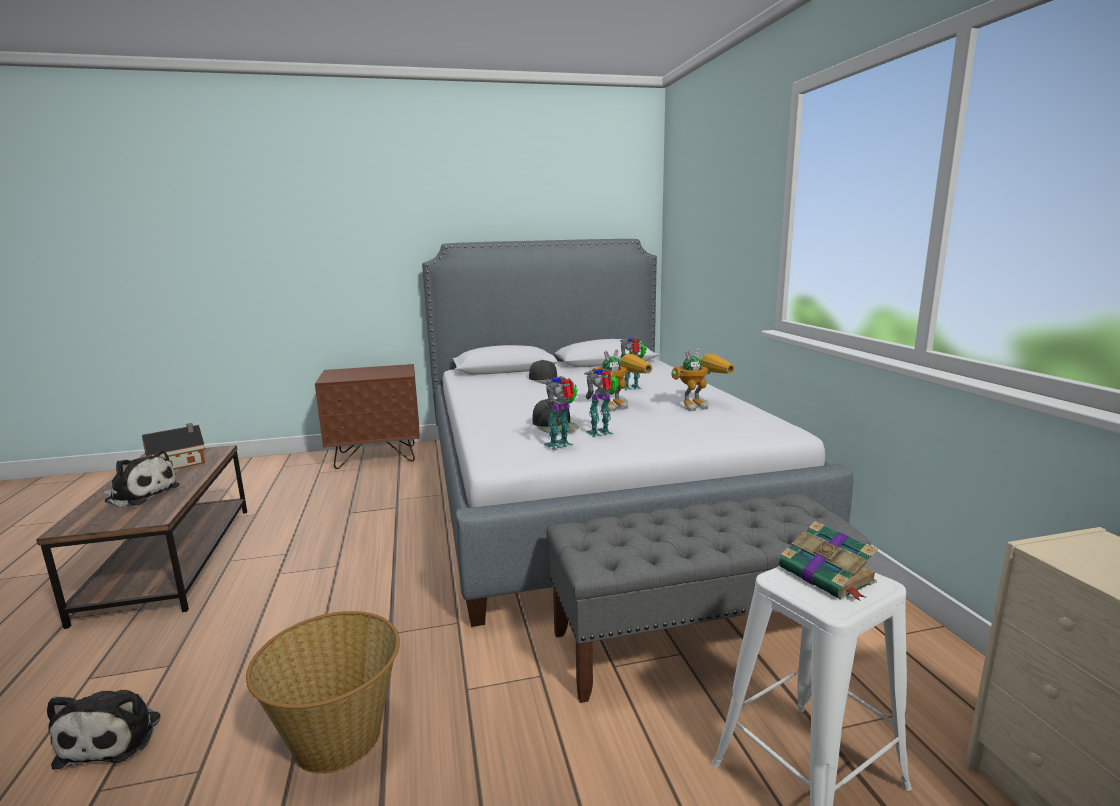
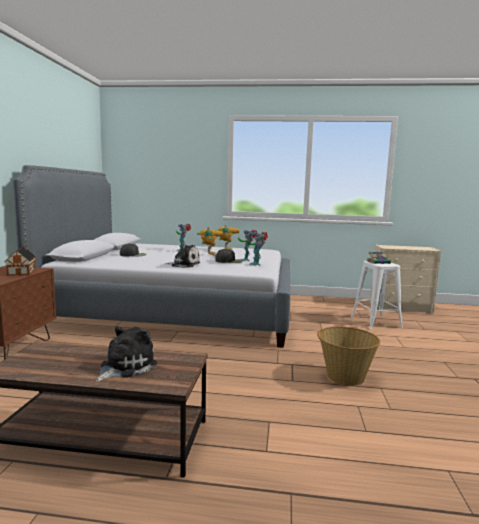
camera: 70 degrees left, 5 degrees down
plush toy [47,690,160,769] -> plush toy moved to [166,245,200,268]
toy house [142,423,205,470] -> toy house moved to [5,245,36,275]
grey bench [546,494,871,703] -> none

